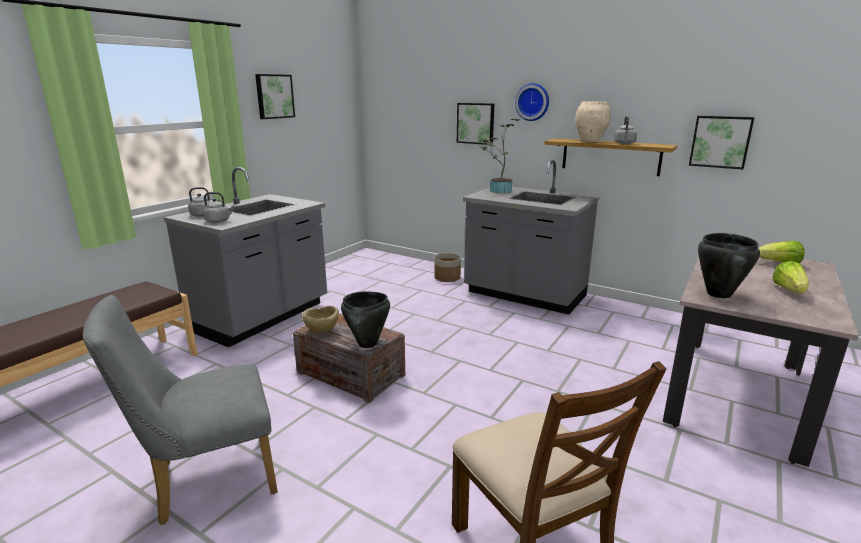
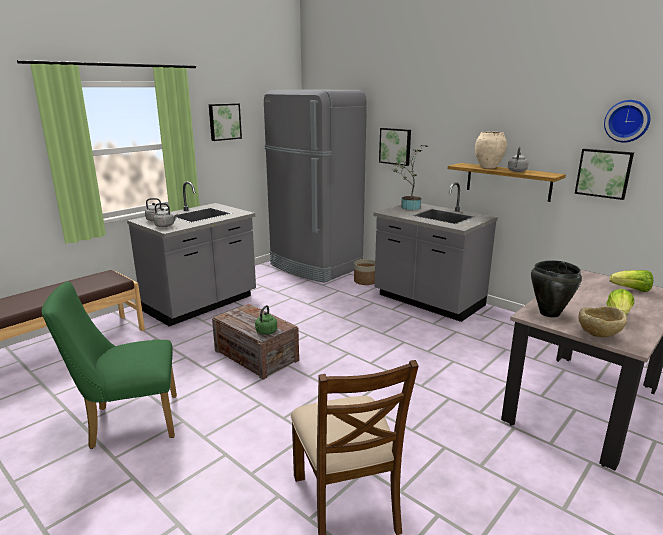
camera: 10 degrees right, 0 degrees up
grey chair [83,295,278,525] -> green chair [42,281,177,449]
beige bowl [302,306,339,333] -> beige bowl moved to [578,306,627,337]
black cooking pot [341,291,390,348] -> green kettle [255,305,277,335]
wall clock [515,83,549,121] -> wall clock moved to [604,100,650,143]
none -> grey fridge [264,89,367,283]

